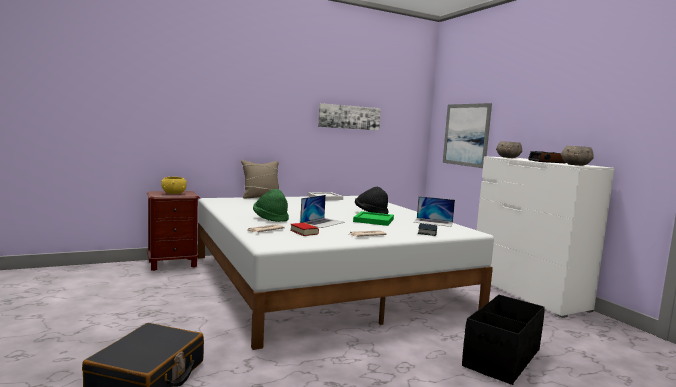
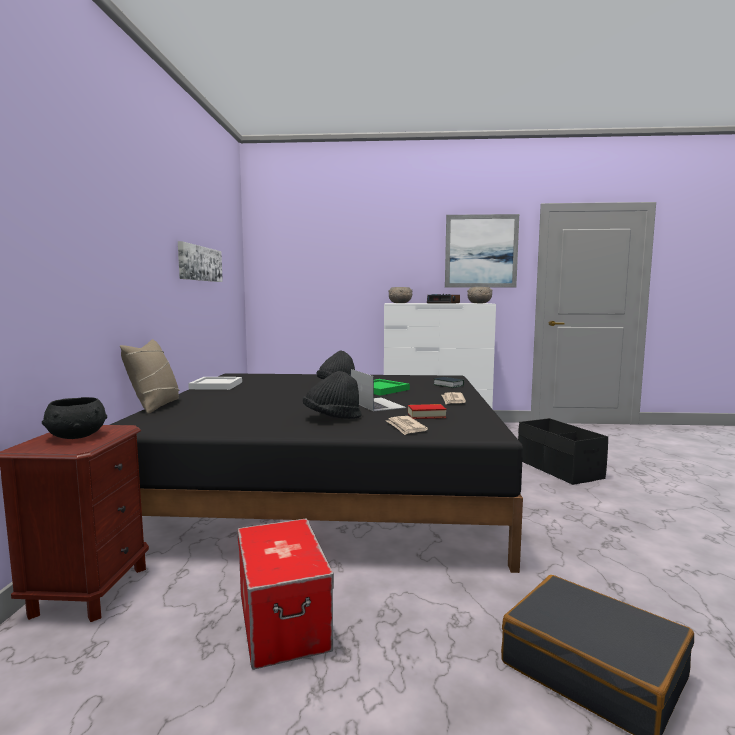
camera: 60 degrees left, 0 degrees up
yellow bowl [161,177,187,194] -> black bowl [42,397,107,439]
white bed [197,196,494,350] -> black bed [110,373,523,573]
green hat [253,189,289,222] -> black hat [303,371,361,419]
laptop [414,196,455,227] -> none
picture [443,103,492,168] -> picture moved to [445,214,519,288]
none -> storage box [237,519,334,670]

